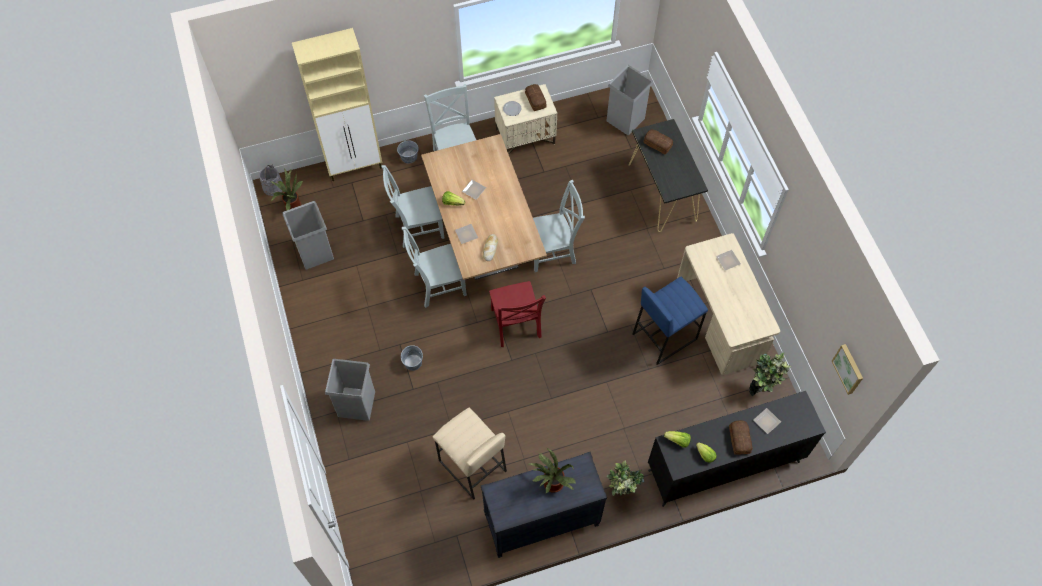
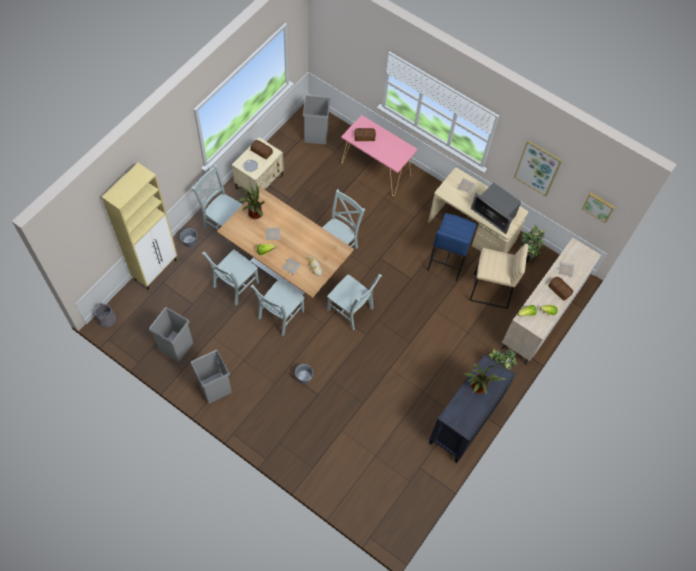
camera: 40 degrees left, 0 degrees up
potted plant [270,168,303,210] -> potted plant moved to [238,183,264,219]
grey trash can [325,359,375,421] -> grey trash can moved to [190,350,232,404]
beige stool [433,408,507,500] -> beige stool moved to [469,244,528,309]
red chair [489,281,546,347] -> grey chair [327,274,382,330]
black console table [629,119,708,232] -> pink console table [341,115,418,196]
black dresser [648,391,826,507] -> beige dresser [501,238,602,365]
none -> microwave [471,183,521,234]
none -> picture [514,140,562,197]

